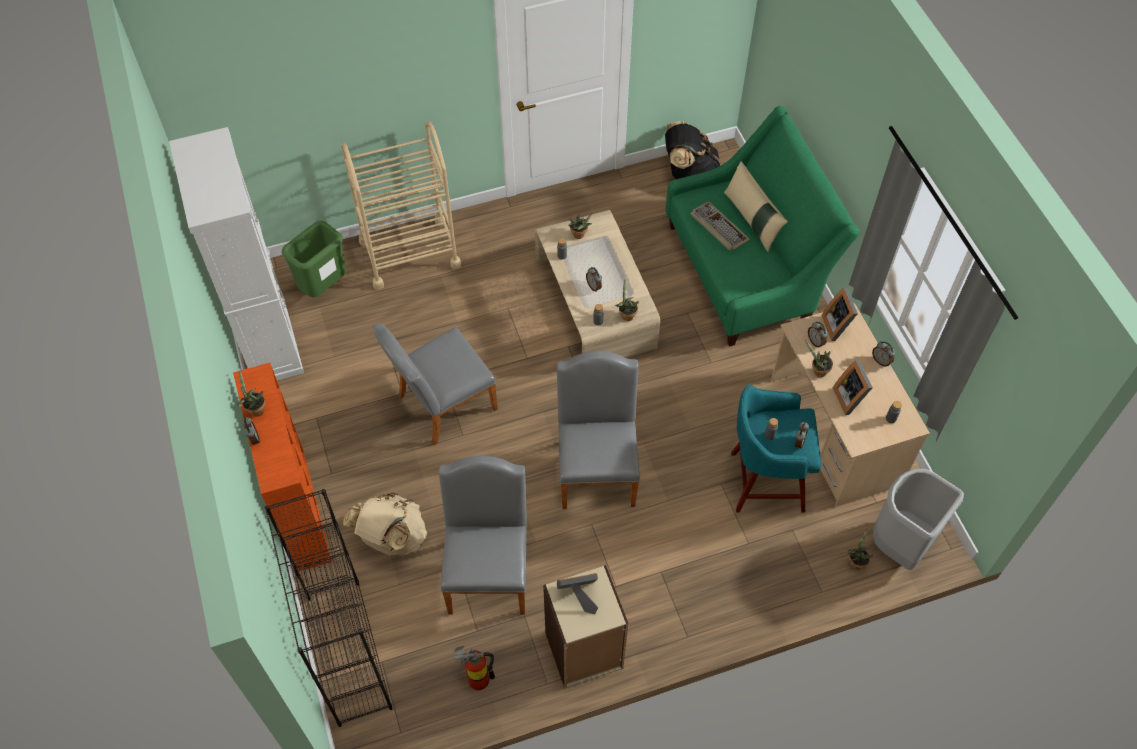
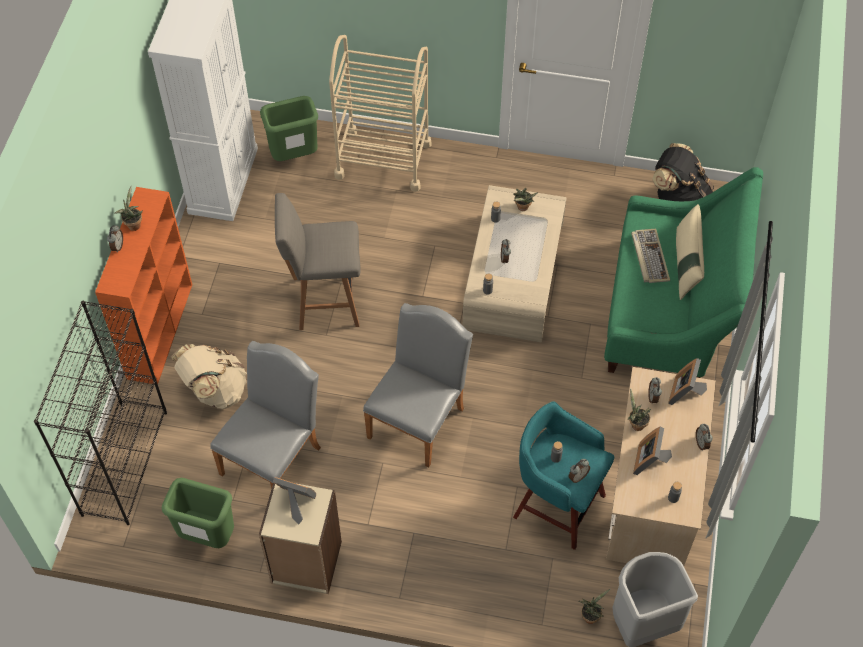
camera: 30 degrees right, 0 degrees up
grey chair [372,323,498,446] -> grey stool [275,193,361,330]
fire extinguisher [454,646,495,690] -> green trash can [162,478,234,548]
potted plant [615,279,639,321] -> none

